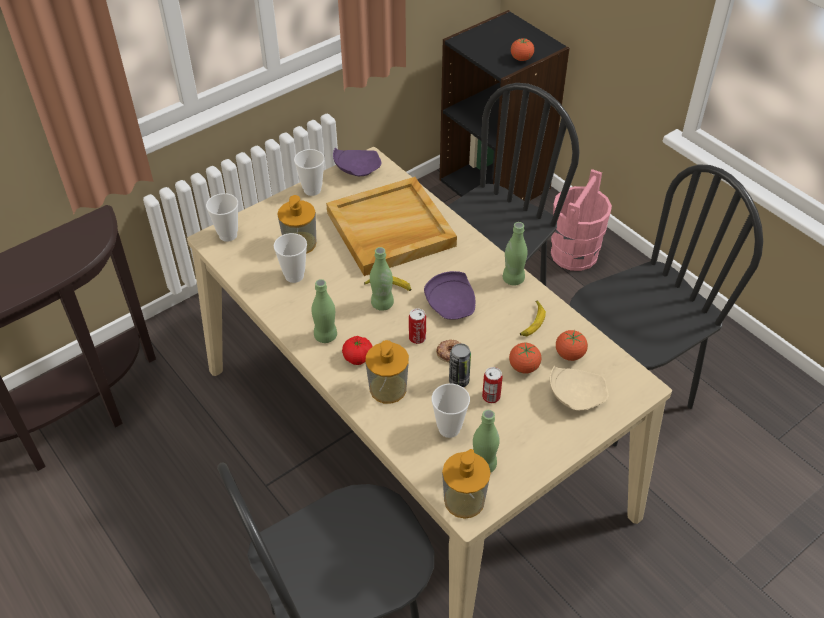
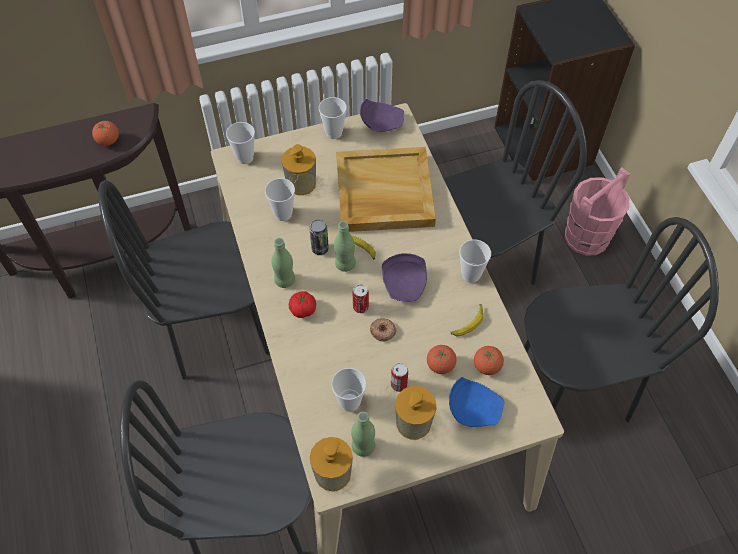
camera: 20 degrees right, 10 degrees up
soap dispenser [365,340,409,404] -> soap dispenser moved to [395,386,436,439]
can [449,343,471,387] -> can moved to [309,219,329,255]
green bottle [503,222,527,286] -> cup [459,240,491,283]
tomato [511,38,534,61] -> tomato moved to [92,121,119,146]
beige plate [550,366,609,411] -> blue plate [449,377,504,427]
none -> black chair [98,180,269,380]

